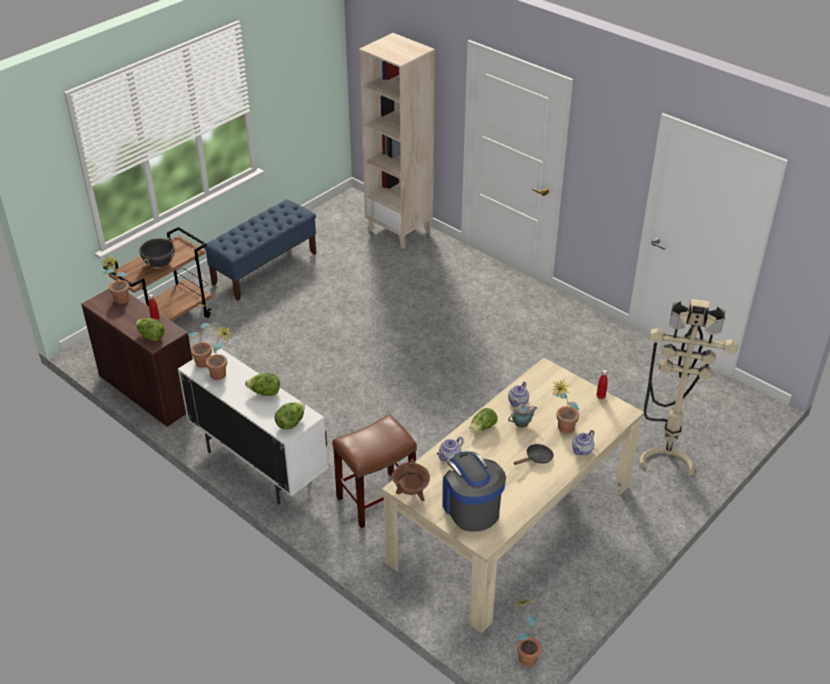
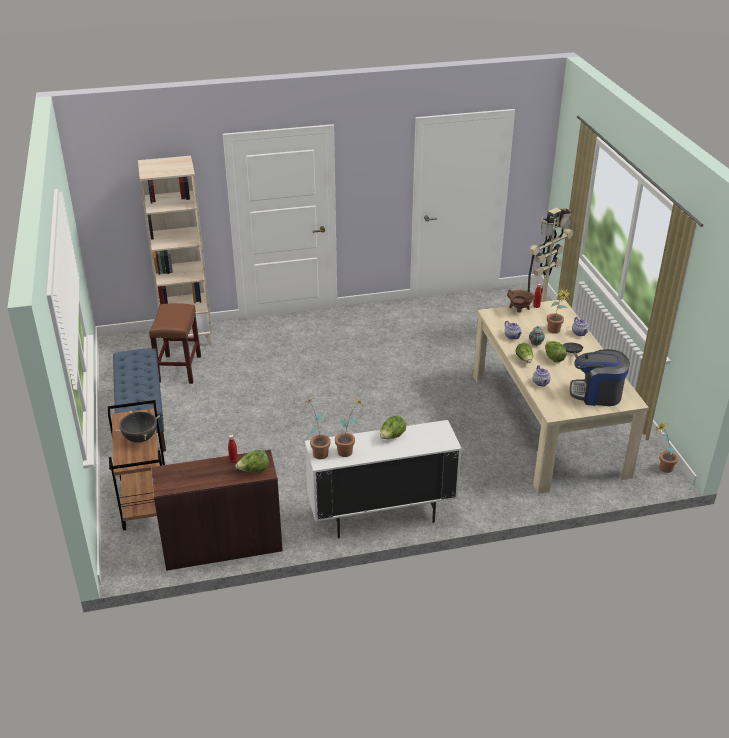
camera: 55 degrees left, 5 degrees down
potted plant [102,256,129,304] -> none
lettuce [274,402,305,430] -> lettuce moved to [545,341,567,363]
brown stool [332,414,417,529] -> brown stool moved to [149,303,201,384]
brown cooking pot [391,459,430,501] -> brown cooking pot moved to [507,289,535,312]

